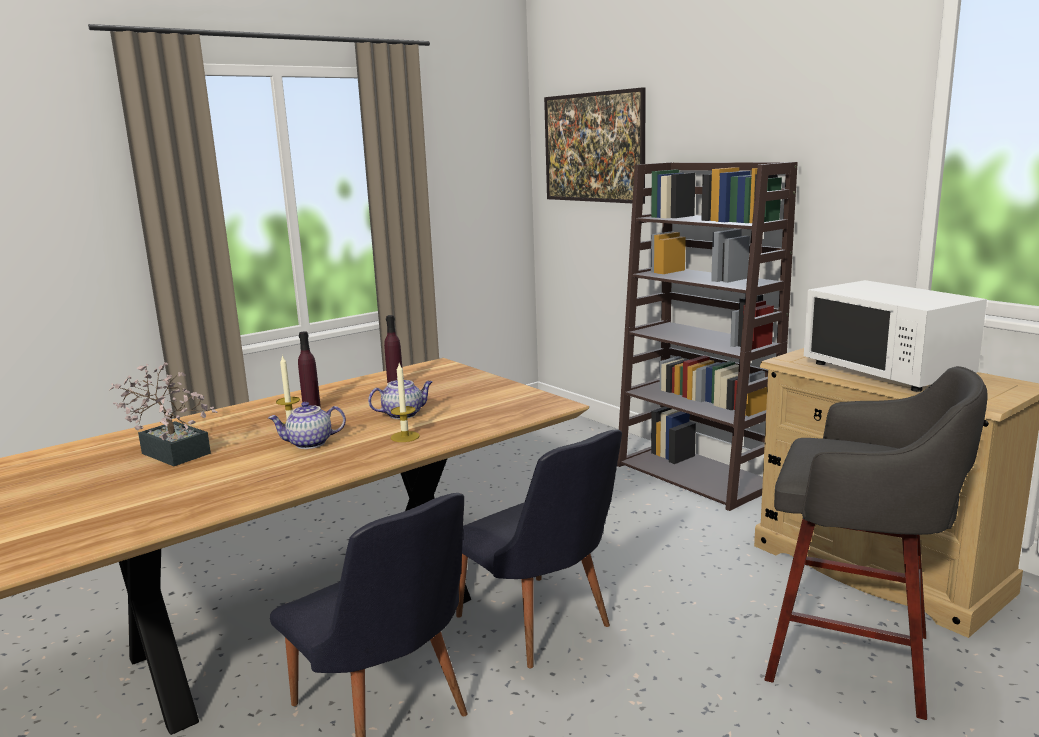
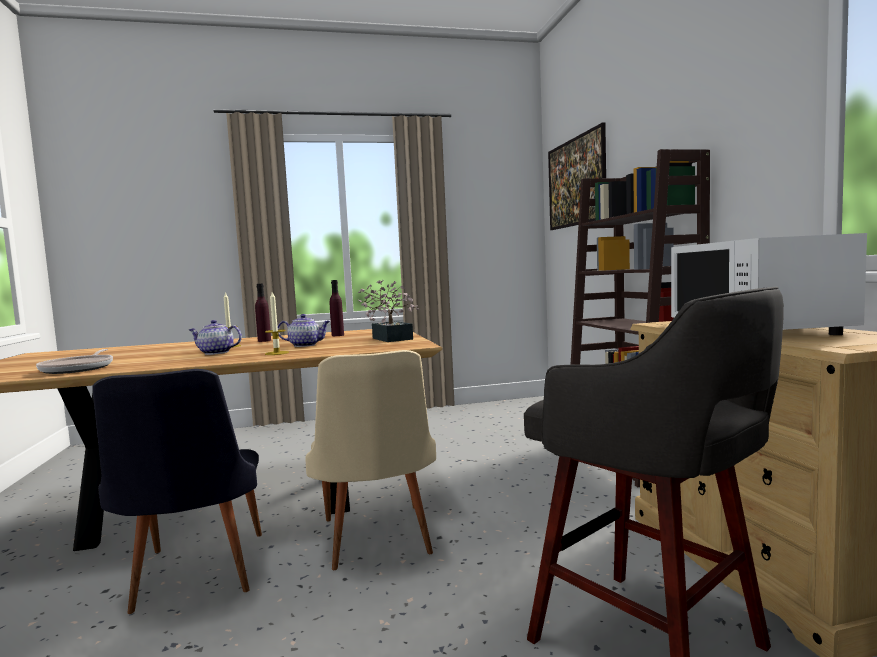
camera: 25 degrees right, 10 degrees down
potted plant [109,362,217,466] -> potted plant moved to [358,279,420,342]
black chair [456,429,622,668] -> beige chair [305,350,436,570]
none -> frying pan [36,349,113,374]

